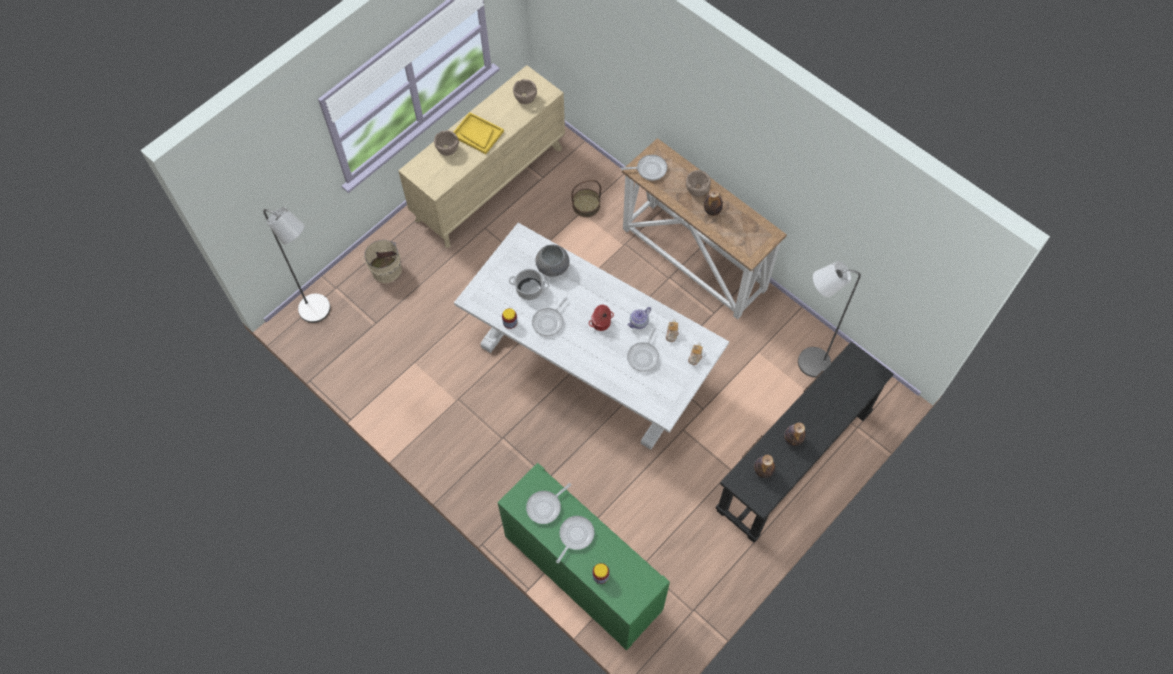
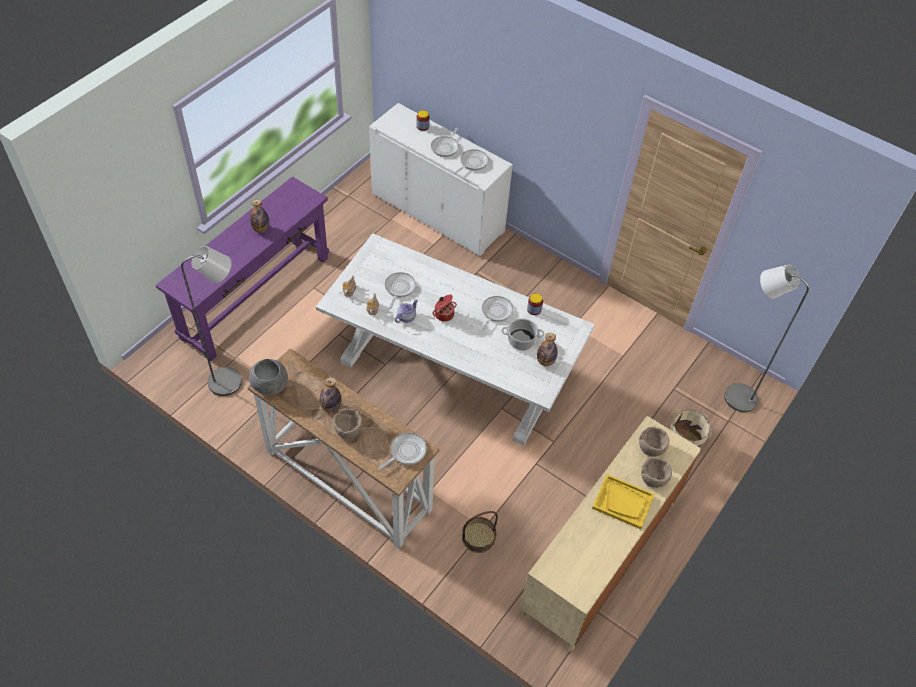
camera: 170 degrees right, 10 degrees down
green cabinet [497,463,670,651] -> white cabinet [369,103,513,256]
brown bowl [513,79,537,104] -> brown bowl moved to [639,426,669,457]
grey bowl [535,245,570,277] -> grey bowl moved to [249,359,288,395]
frying pan [621,155,667,181] -> frying pan turned 150 degrees clockwise [378,432,427,470]
black console table [716,342,894,543] -> purple console table [156,176,329,361]
bottle [754,455,775,478] -> bottle moved to [537,333,558,366]

